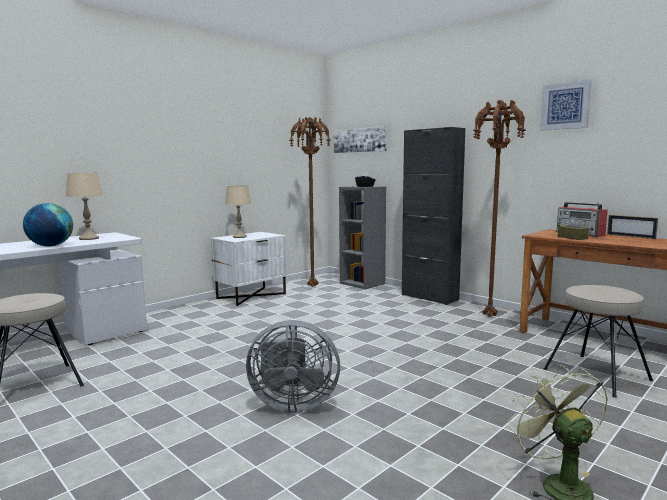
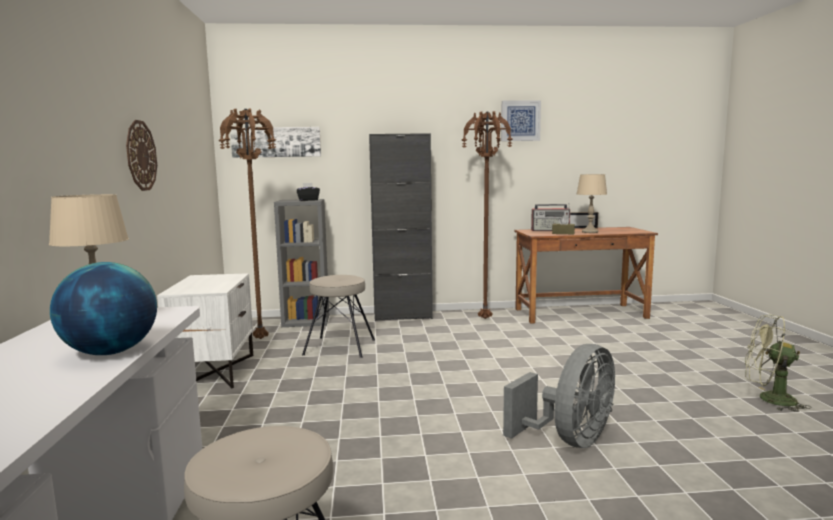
camera: 50 degrees left, 0 degrees up
beige table lamp [225,186,251,238] -> beige table lamp moved to [577,174,607,233]
beige stool [544,285,653,398] -> beige stool moved to [302,275,375,358]
none -> wall clock [126,120,157,191]

